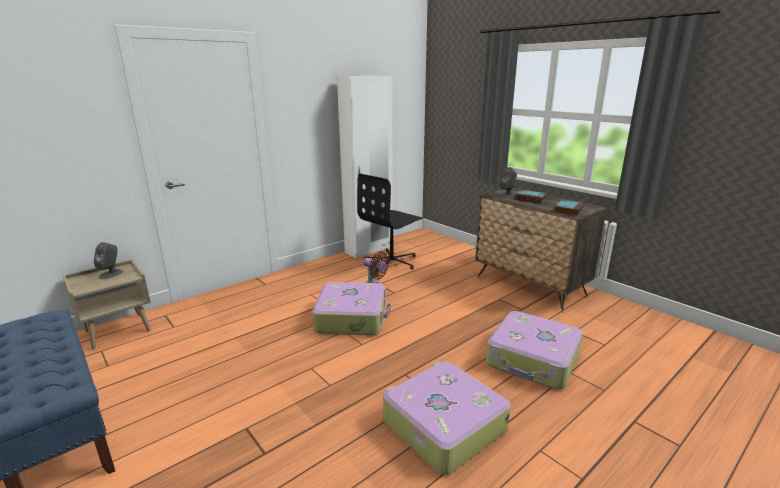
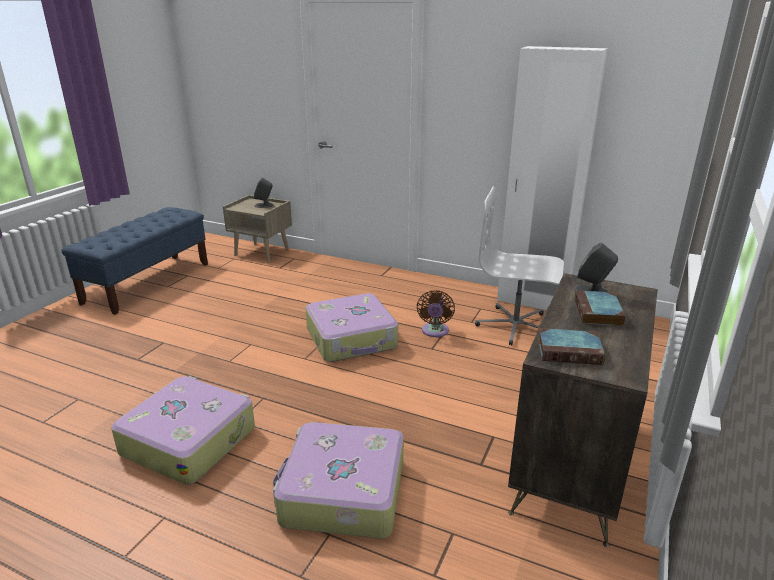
camera: 65 degrees right, 5 degrees up
black office chair [357,174,423,270] -> white office chair [475,187,564,345]

